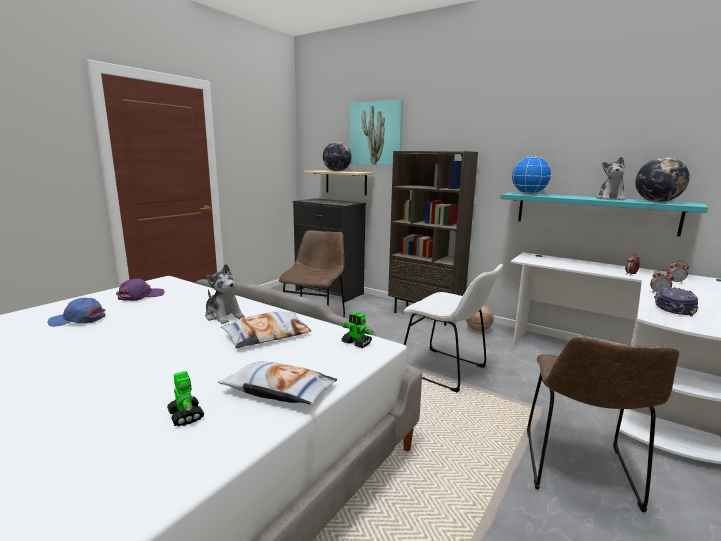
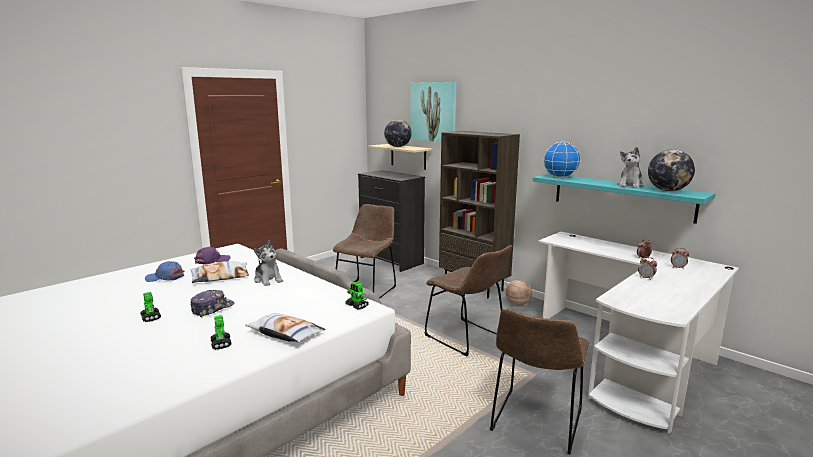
camera: 10 degrees right, 0 degrees up
pillow [221,311,311,348] -> pillow moved to [190,261,249,283]
white chair [403,264,503,393] -> brown chair [425,245,513,357]
cap [654,287,698,317] -> cap moved to [191,290,234,317]
none -> toy robot [140,292,161,322]

